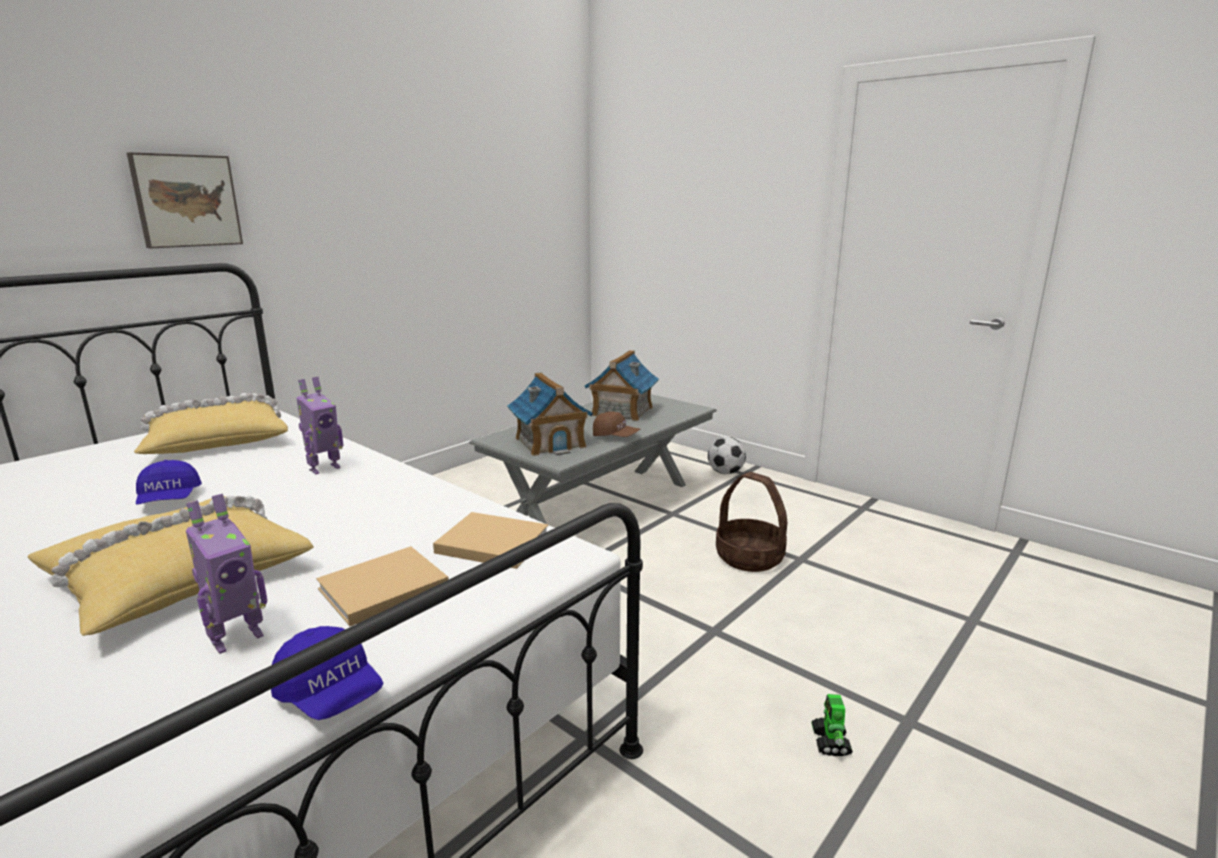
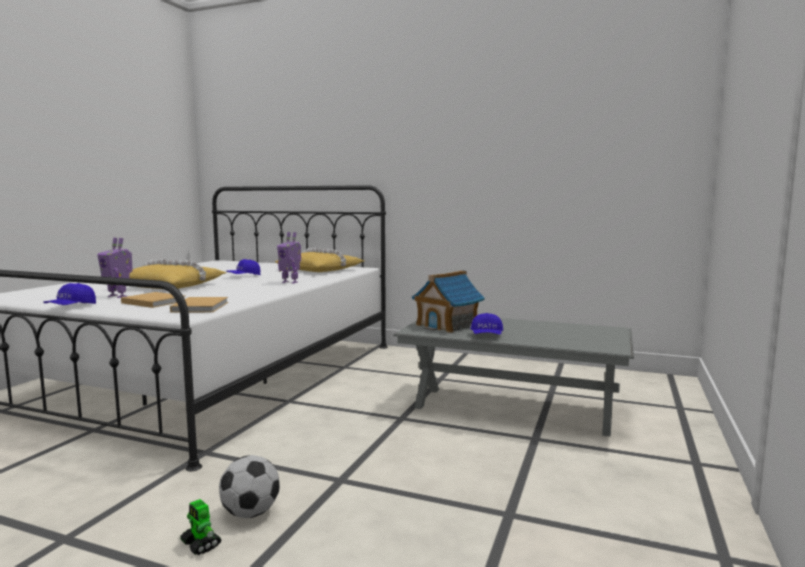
camera: 70 degrees right, 10 degrees down
picture [127,152,243,249] -> none
toy house [585,350,659,421] -> none
brown cap [593,412,640,437] -> blue cap [471,313,503,335]
football [708,437,746,474] -> football moved to [219,455,280,518]
basket [716,472,787,572] -> none
toy robot [811,694,853,756] -> toy robot turned 120 degrees counterclockwise [180,499,221,555]

